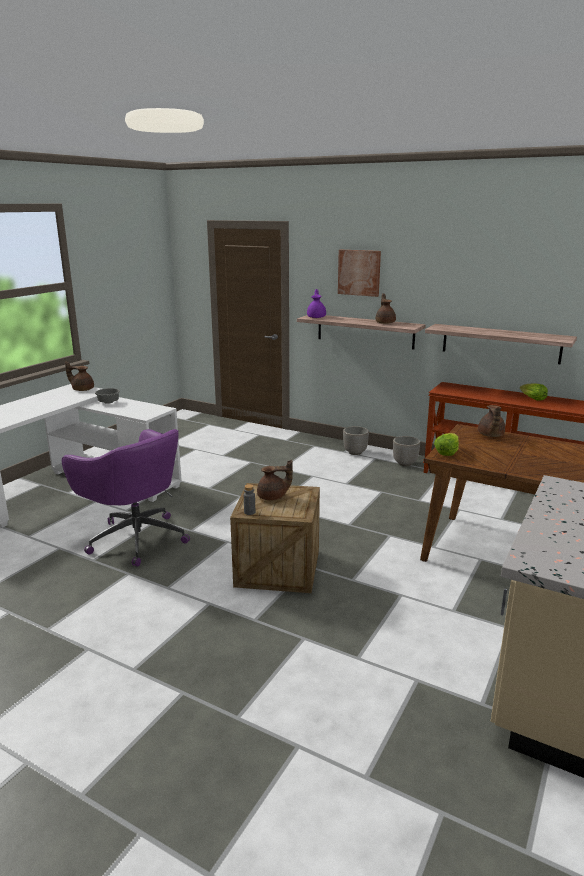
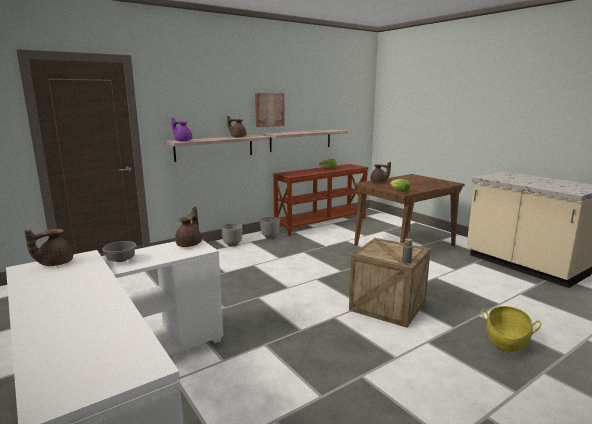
camera: 65 degrees left, 5 degrees down
purple office chair [62,429,190,567] -> none
brown teapot [257,460,293,500] -> brown teapot moved to [175,206,202,247]
picture [338,250,381,297] -> picture moved to [255,93,285,127]
none -> basket [481,306,541,352]

